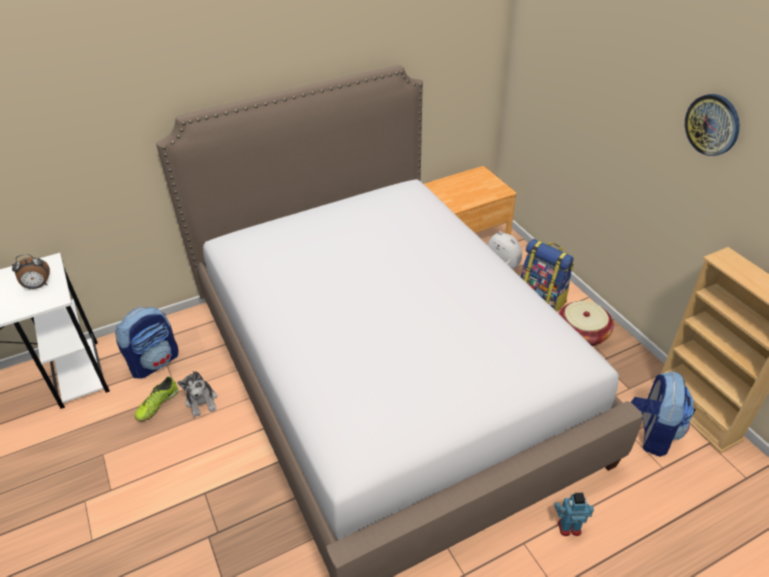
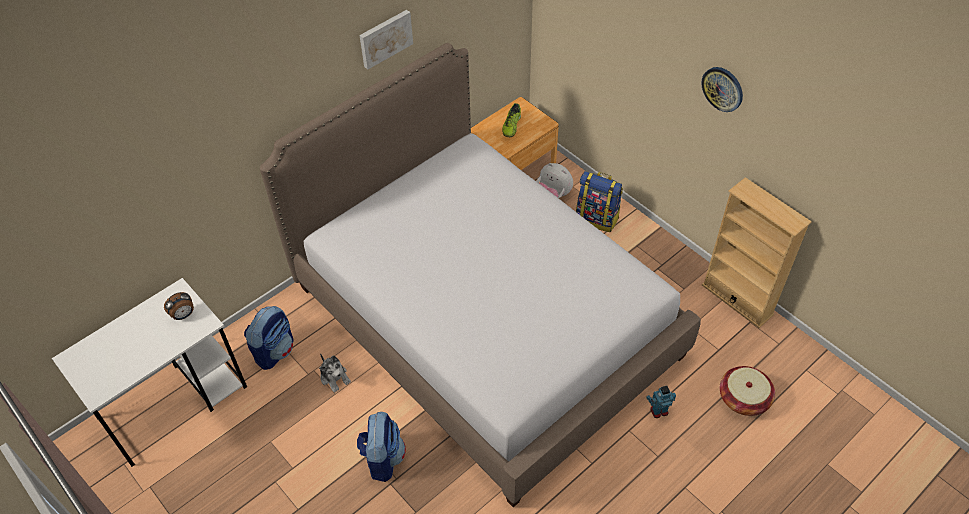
camera: 15 degrees left, 10 degrees up
shoe [135,376,178,421] -> shoe moved to [502,103,521,137]
basket [558,301,614,346] -> basket moved to [720,366,775,416]
backpack [631,371,694,457] -> backpack moved to [357,412,406,482]
none -> picture [360,10,413,70]

